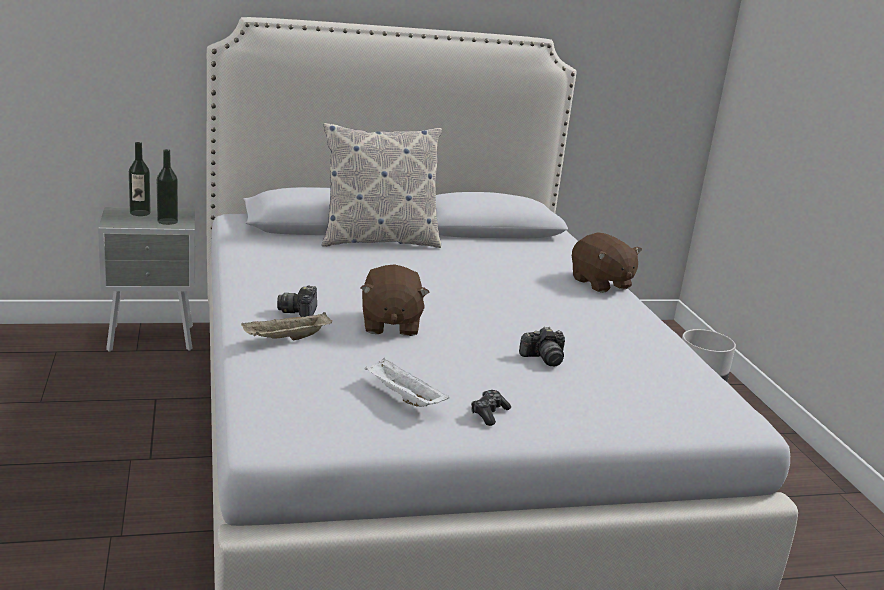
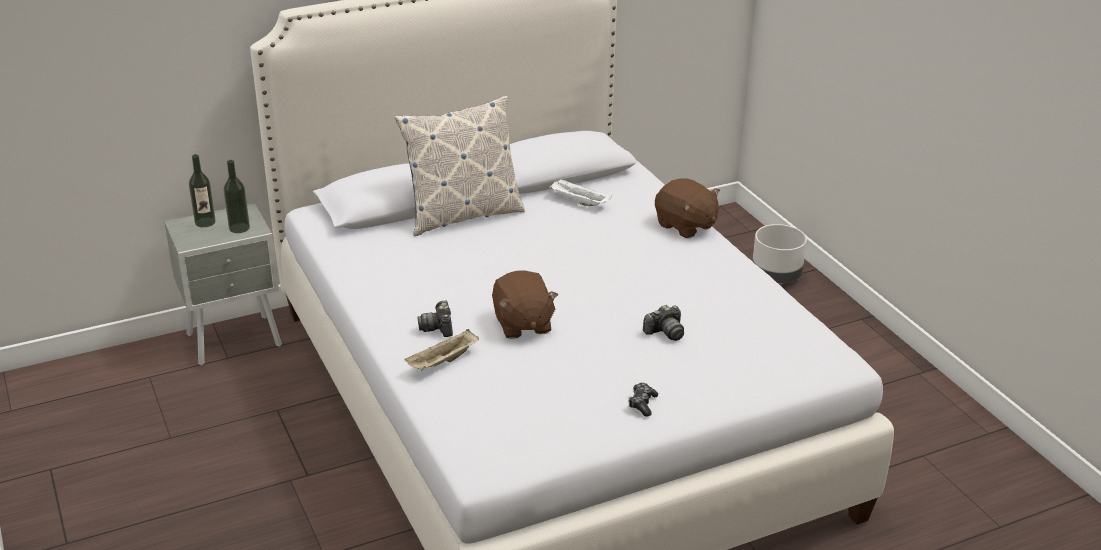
camera: 10 degrees left, 10 degrees up
white tray [365,358,450,407] -> white tray moved to [549,179,612,206]

